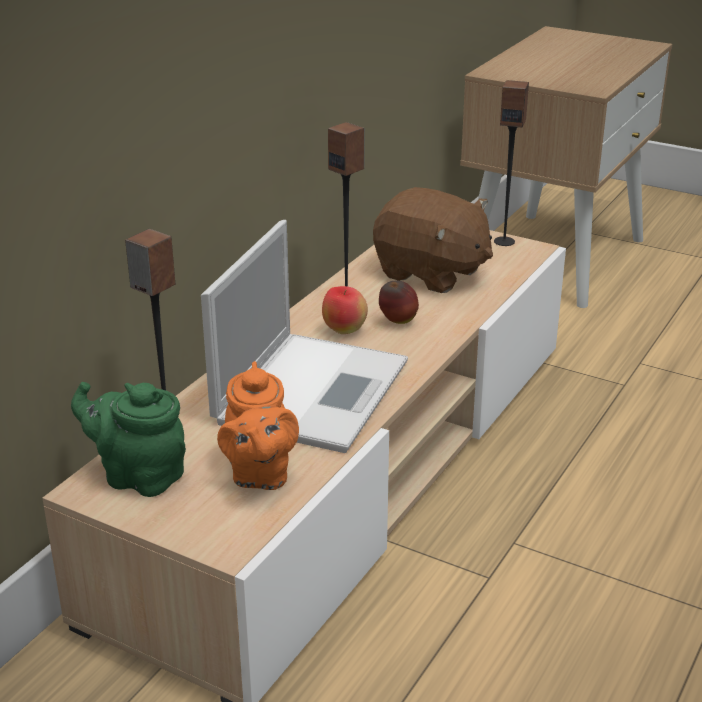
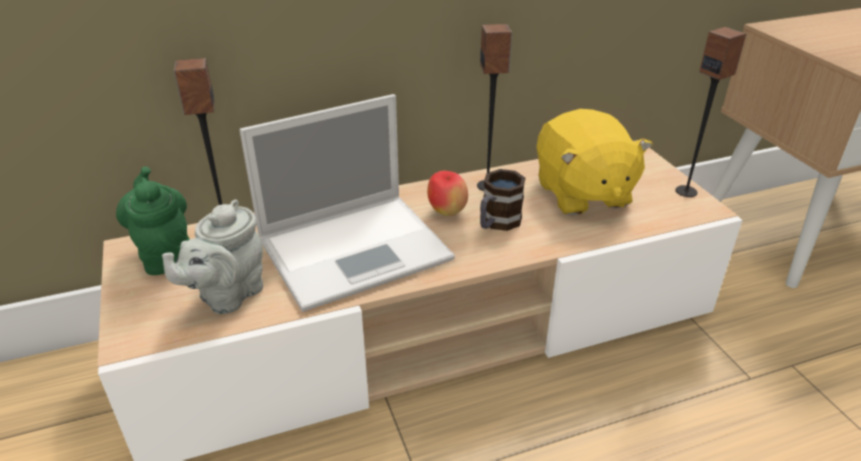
camera: 40 degrees right, 5 degrees up
orange teapot [217,361,299,490] -> grey teapot [162,200,263,314]
brown plush toy [373,187,493,293] -> yellow plush toy [536,109,653,216]
apple [379,281,419,324] -> mug [480,169,526,231]

